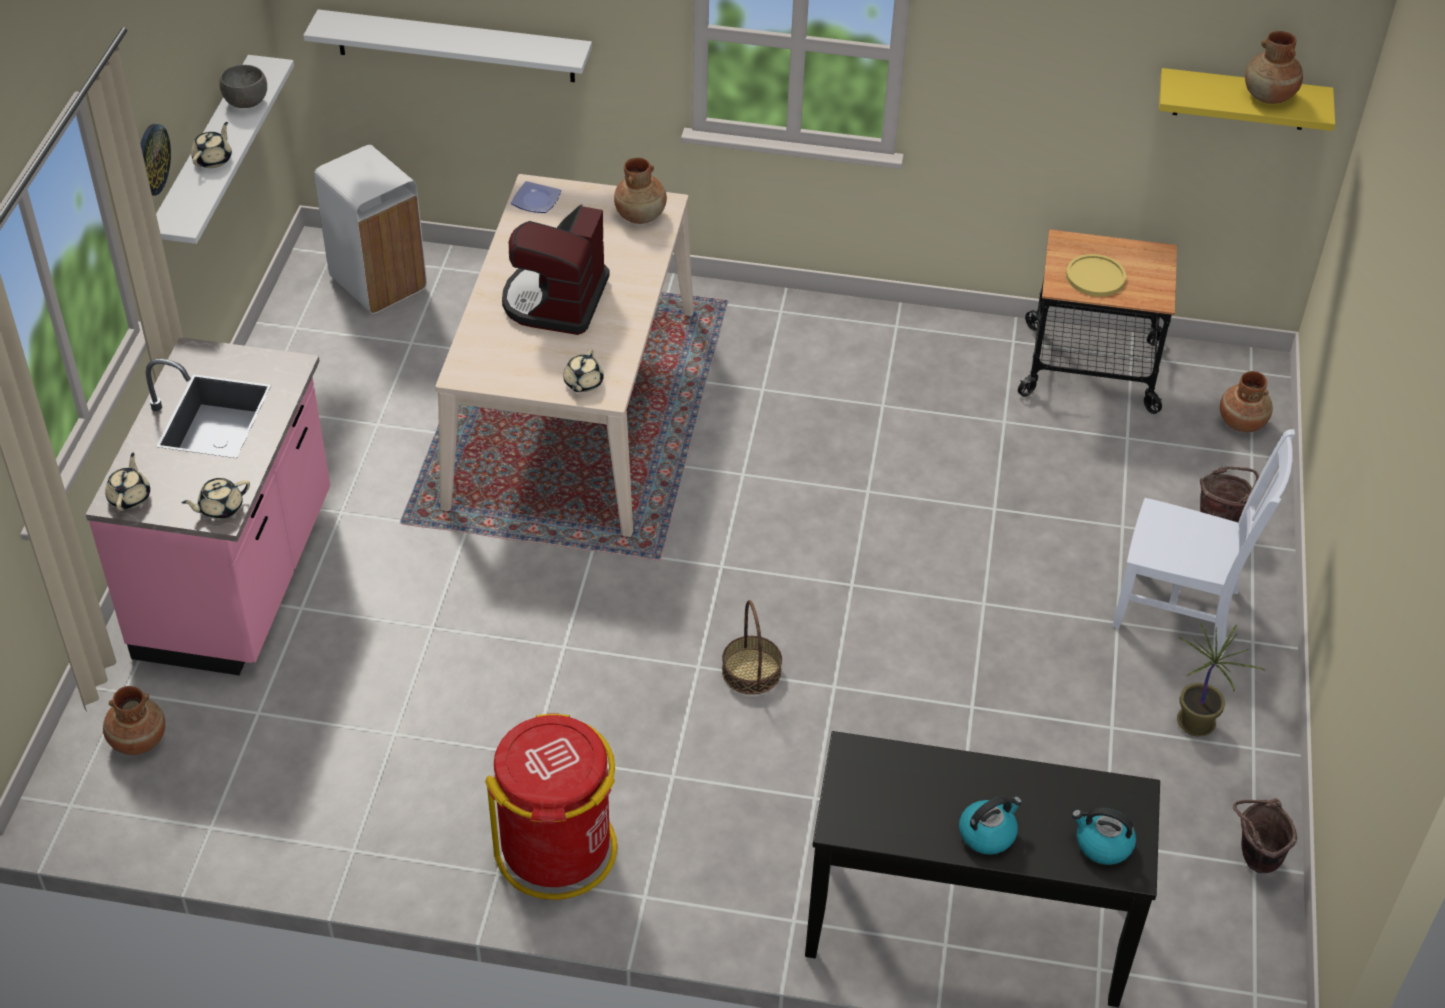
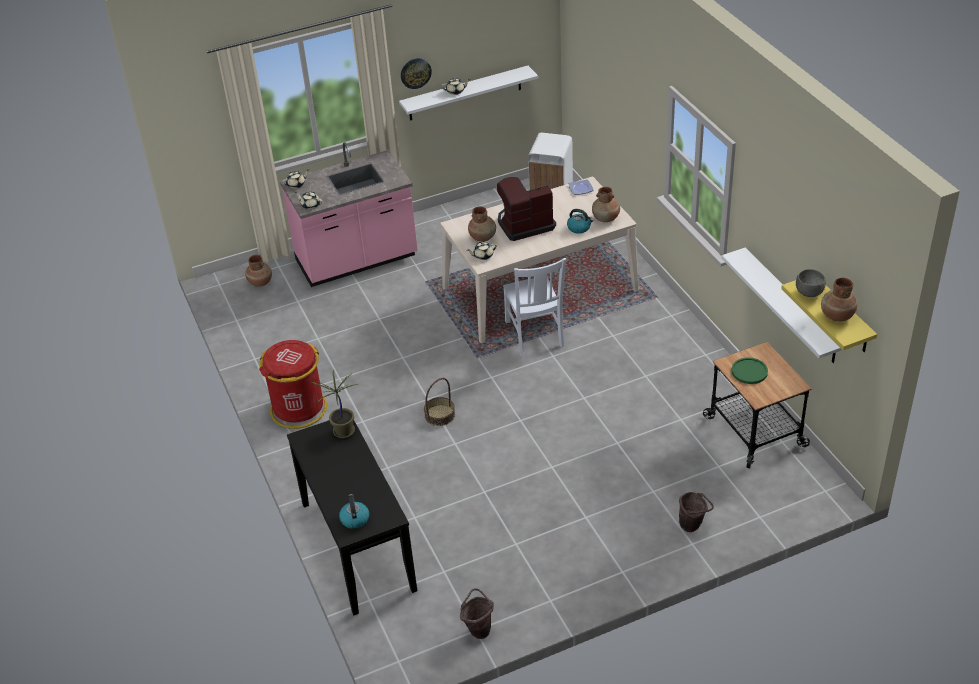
camera: 60 degrees right, 5 degrees down
grey bowl [219,65,267,108] -> grey bowl moved to [796,269,826,297]
white shelf [303,9,592,82] -> white shelf moved to [721,247,842,363]
kettle [959,796,1022,855] -> kettle moved to [567,209,594,234]
yellow plate [1066,254,1126,297] -> green plate [731,358,768,384]
white chair [1112,429,1295,655] -> white chair moved to [503,258,566,356]
potted plant [1177,623,1265,737] -> potted plant moved to [312,369,358,438]
brown vase [1220,371,1273,432] -> brown vase moved to [468,206,496,242]

